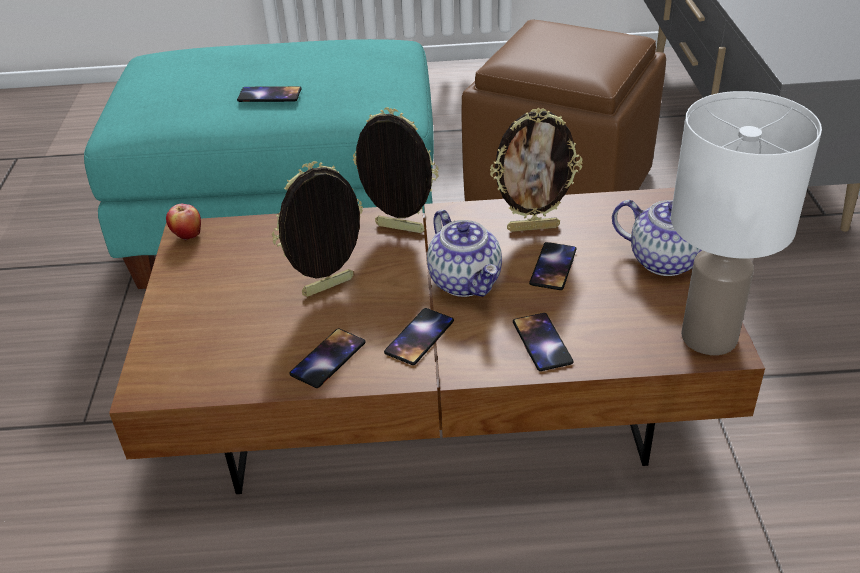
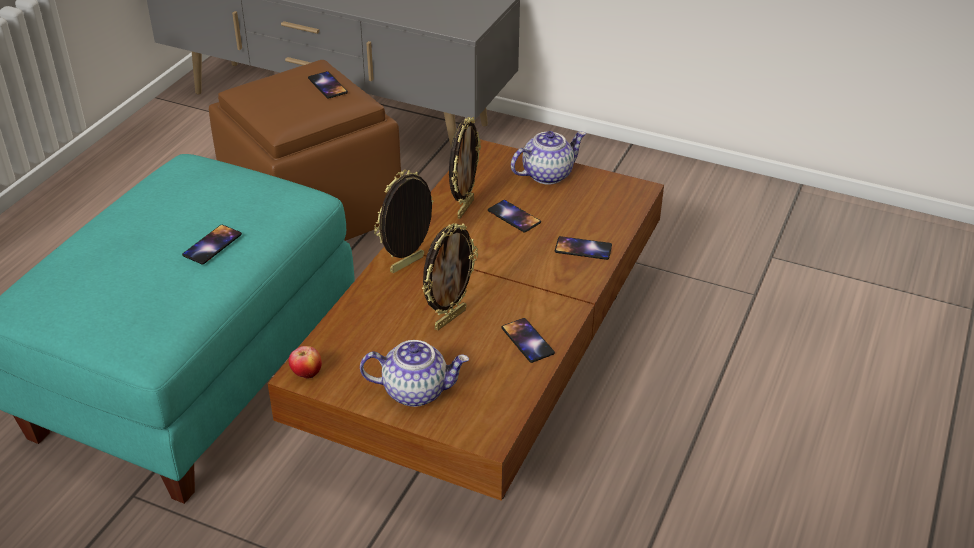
camera: 65 degrees left, 0 degrees up
picture frame [272,161,363,297] -> picture frame turned 135 degrees counterclockwise [422,223,478,330]
phone [384,308,454,365] -> phone moved to [308,71,348,99]
teapot [427,210,502,297] -> teapot moved to [360,340,469,407]
white table lamp [671,91,822,355] -> none

